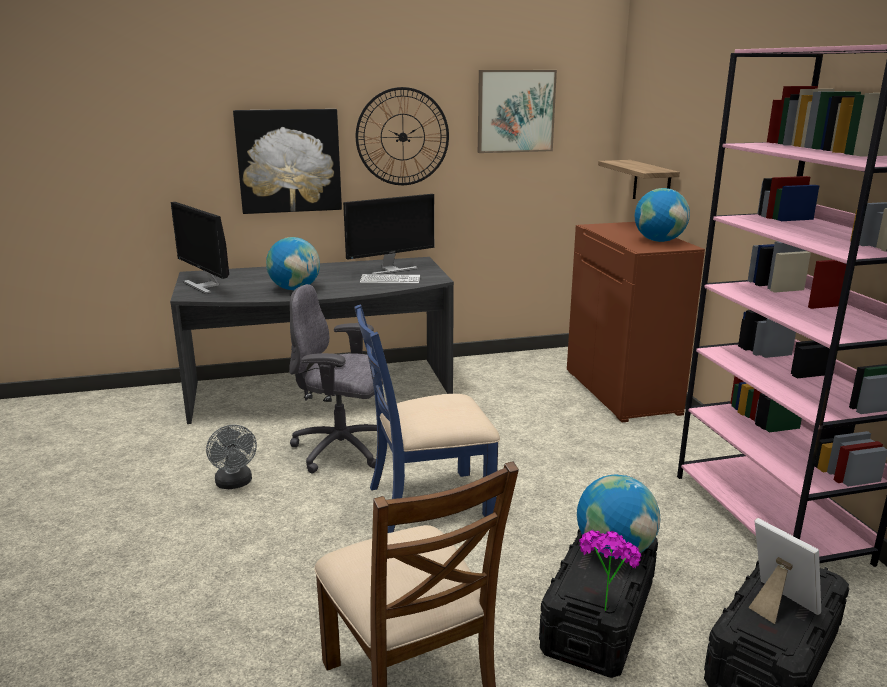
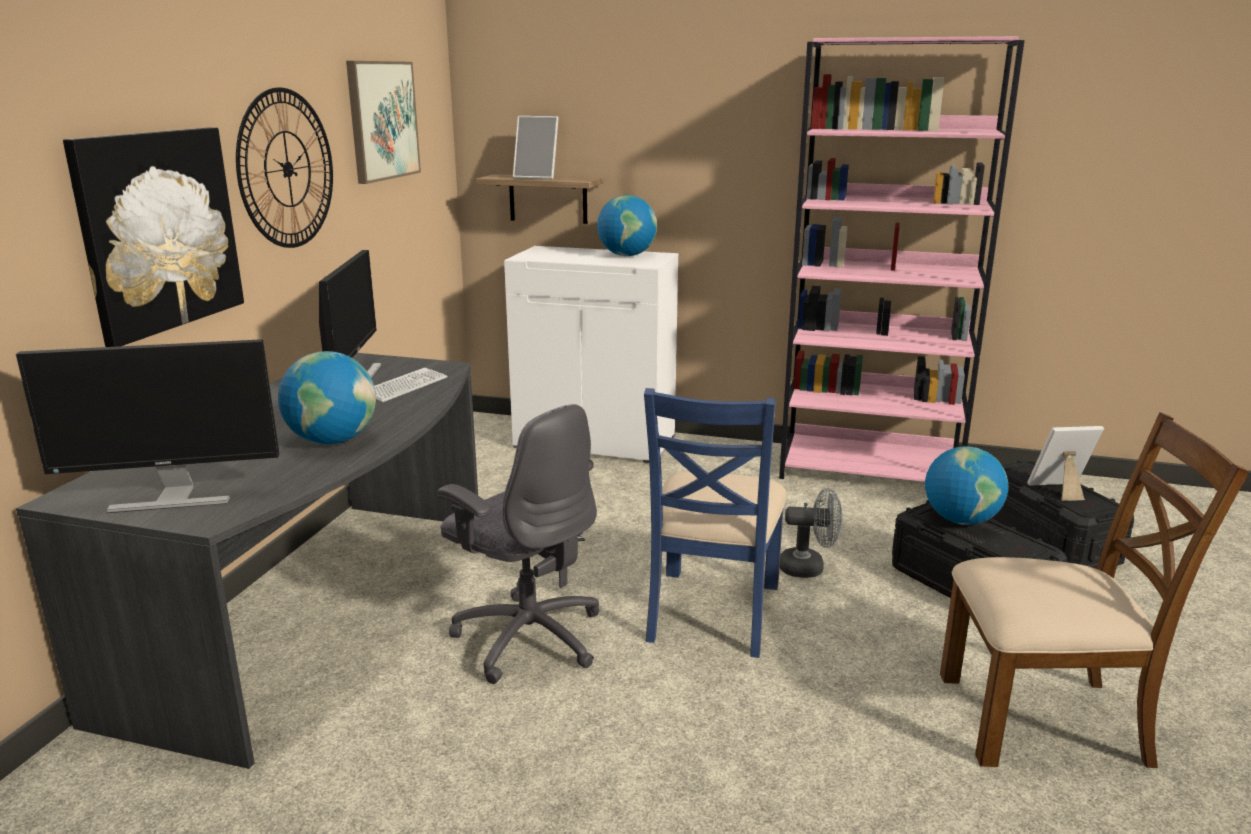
camera: 60 degrees left, 0 degrees up
grey fan [206,425,257,489] -> grey fan moved to [780,488,842,578]
grey office chair [289,284,388,474] -> grey office chair turned 90 degrees counterclockwise [438,404,600,684]
brown cabinet [567,222,705,423] -> white cabinet [504,246,678,463]
potted plant [579,530,641,611] -> none
none -> picture frame [513,116,559,179]

